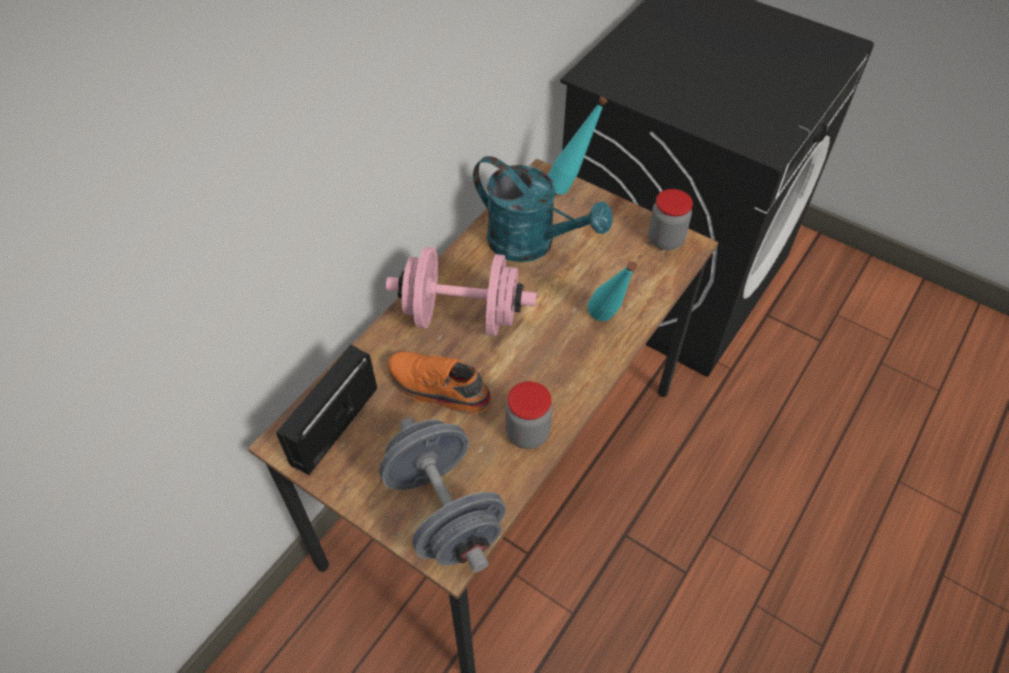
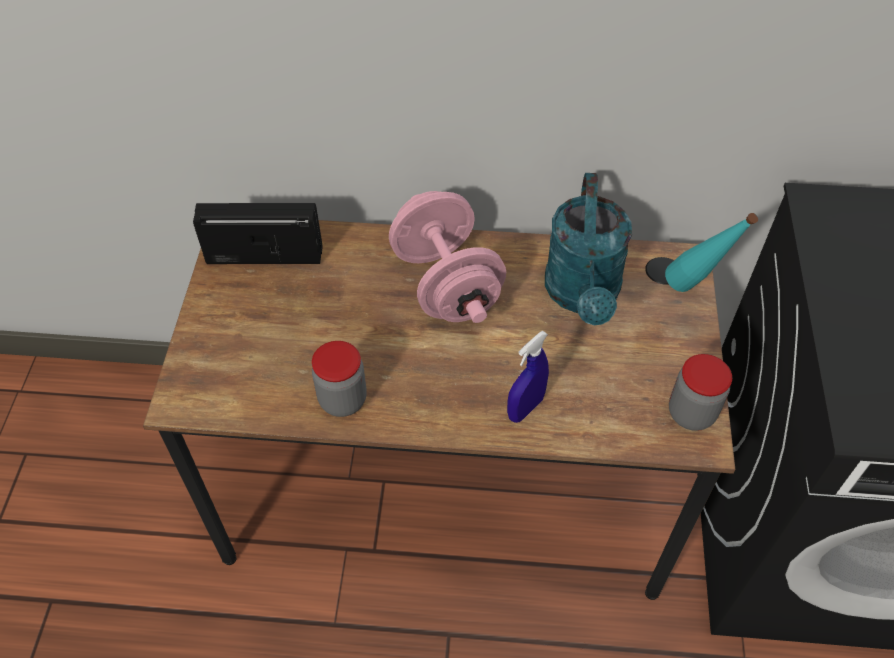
camera: 60 degrees right, 0 degrees up
grey dumbbell [379,418,506,572] -> none
orange shoe [388,352,492,414] -> none
turquoise bottle [588,261,637,321] -> blue spray bottle [507,331,549,423]

